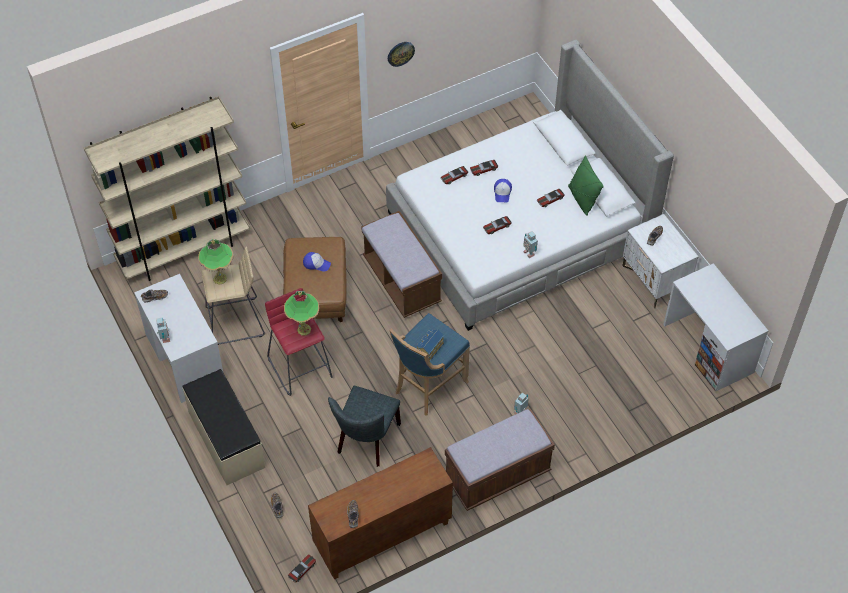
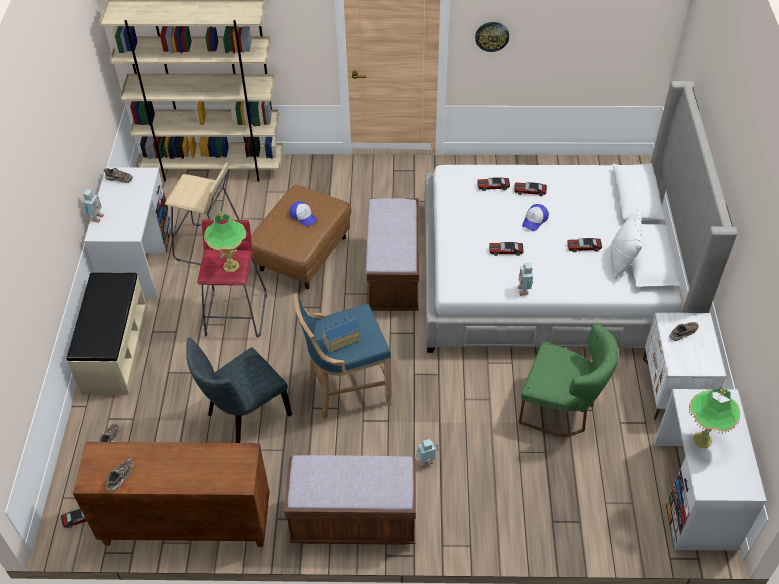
camera: 30 degrees right, 5 degrees down
table lamp [198,239,234,285] -> table lamp moved to [689,387,740,448]
green pillow [568,155,604,216] -> white pillow [610,208,643,279]
none -> green chair [519,323,618,437]

